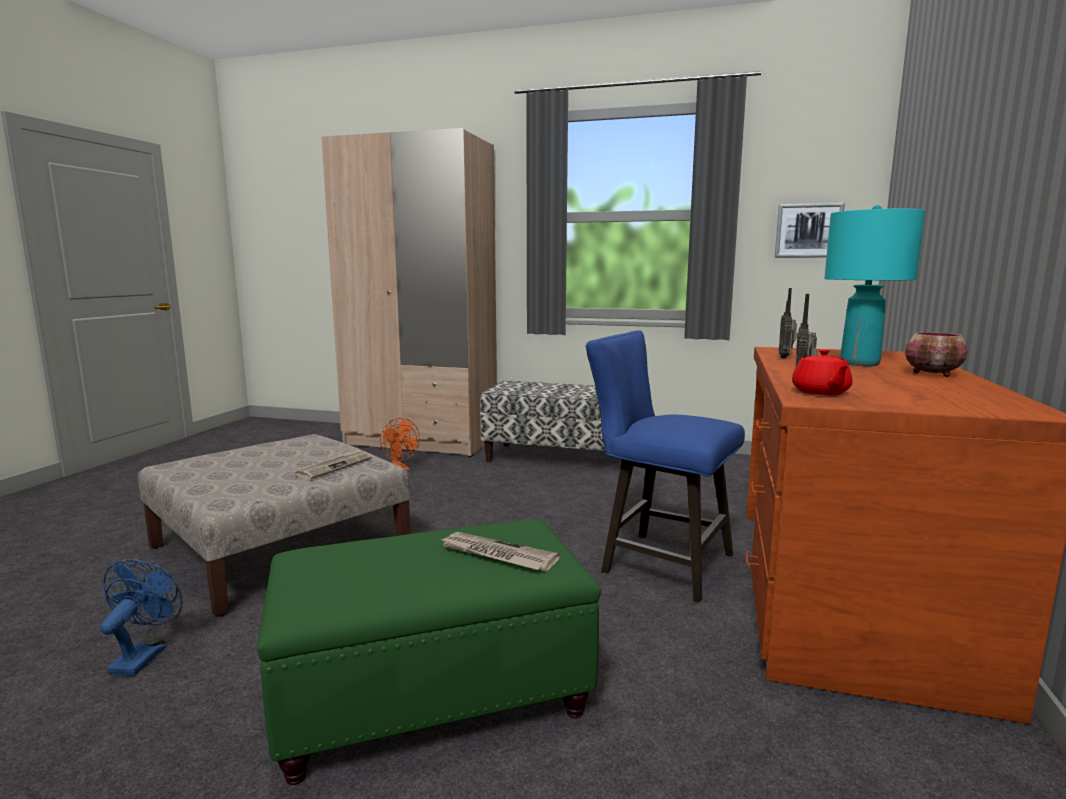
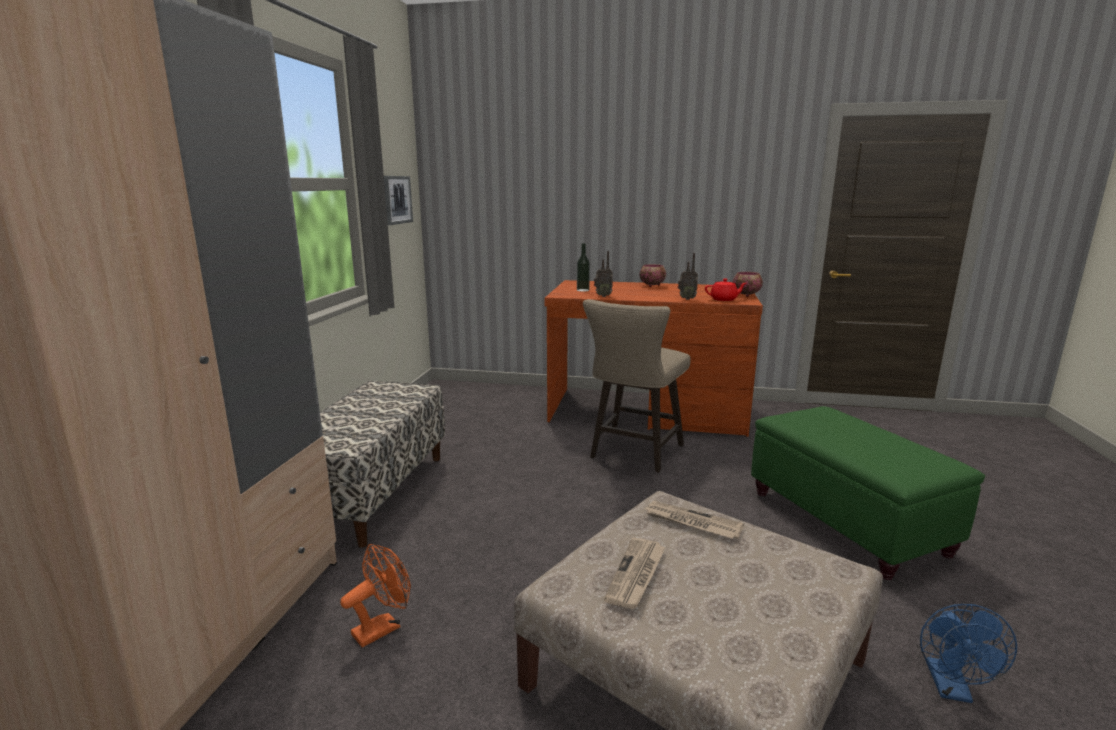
camera: 95 degrees left, 5 degrees up
blue fan [100,559,183,675] -> blue fan turned 75 degrees counterclockwise [920,604,1017,703]
newspaper [439,532,560,571] -> newspaper moved to [604,538,666,609]
blue stool [586,330,745,602] -> beige stool [583,299,691,472]
turquoise table lamp [824,205,925,366] -> none
none -> bottle [577,243,590,292]
none -> bowl [733,272,763,297]

